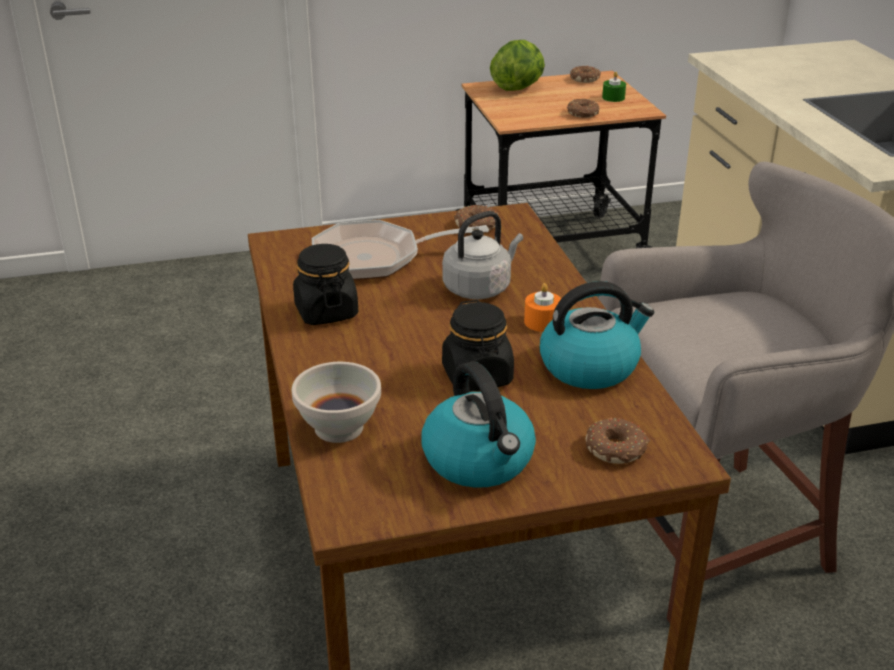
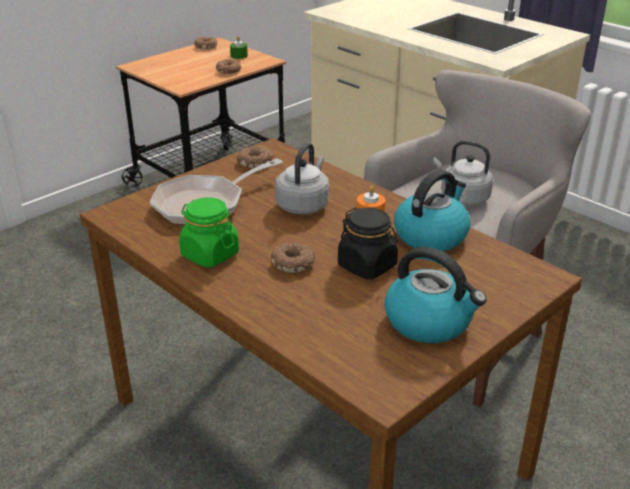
camera: 30 degrees left, 0 degrees up
white bowl [291,362,381,443] -> none
black jar [293,244,358,325] -> green jar [179,197,239,267]
lettuce [490,40,545,91] -> none
donut [586,418,651,464] -> donut moved to [271,242,315,273]
none -> grey kettle [433,140,493,206]

